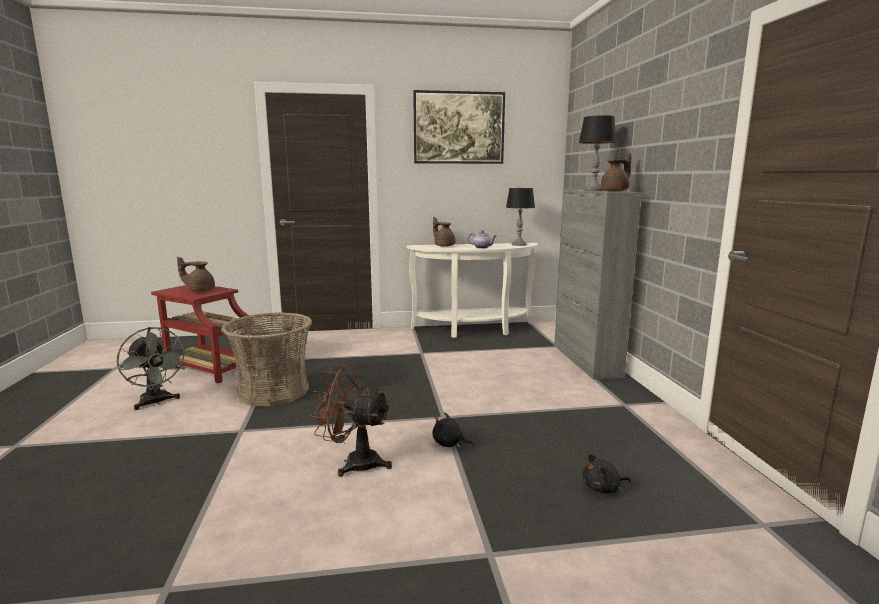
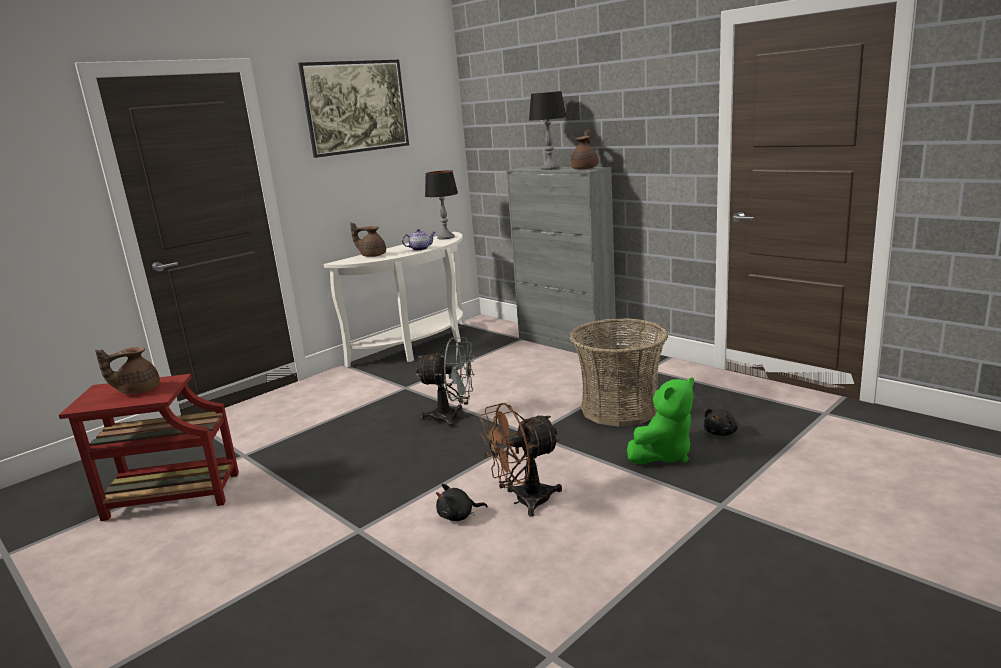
camera: 35 degrees left, 5 degrees up
grey fan [117,327,188,410] -> grey fan moved to [416,337,475,428]
basket [221,312,312,406] -> basket moved to [569,318,668,427]
black plush toy [432,412,475,448] -> black plush toy moved to [436,484,488,521]
none -> green plush toy [627,377,694,464]

